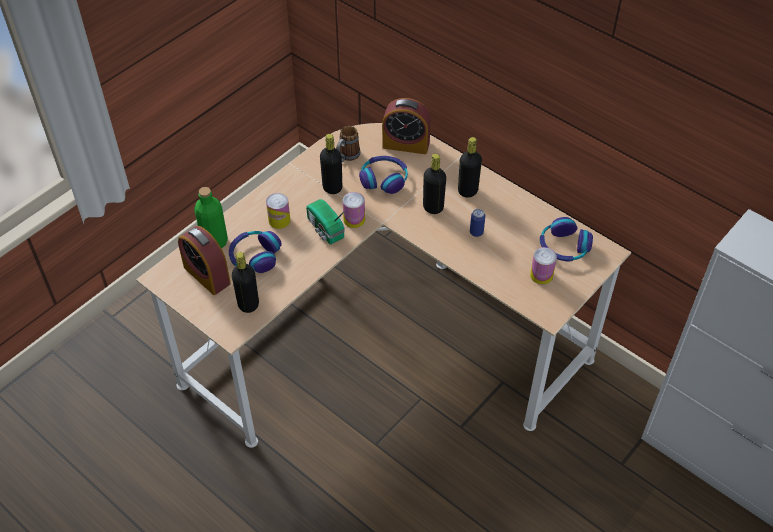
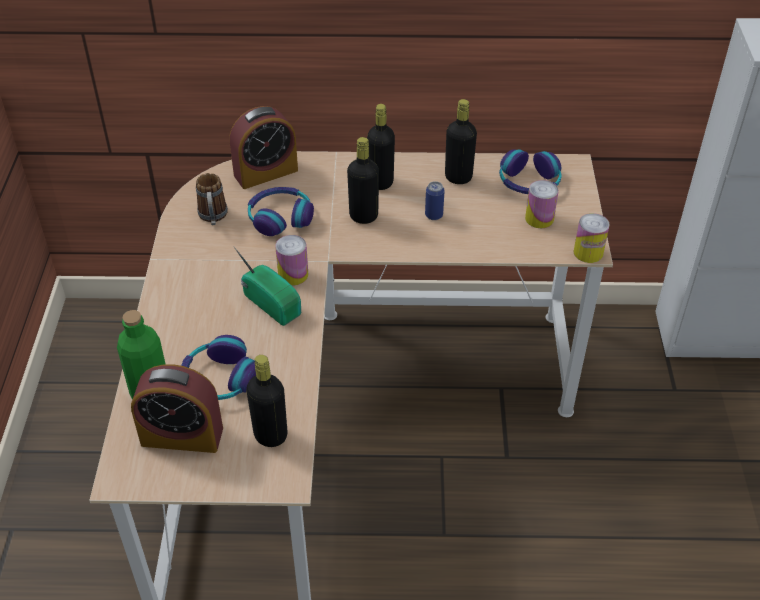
camera: 40 degrees left, 5 degrees down
can [266,193,290,229] -> can moved to [574,213,610,263]
radio [306,199,346,244] -> radio turned 150 degrees counterclockwise [233,246,301,326]
black bottle [320,134,342,194] -> black bottle moved to [445,99,477,184]

